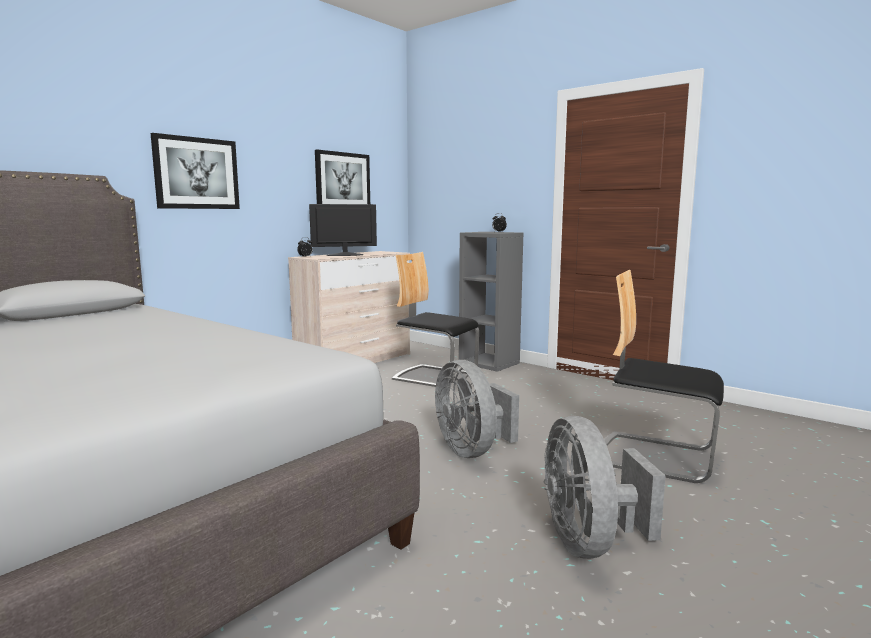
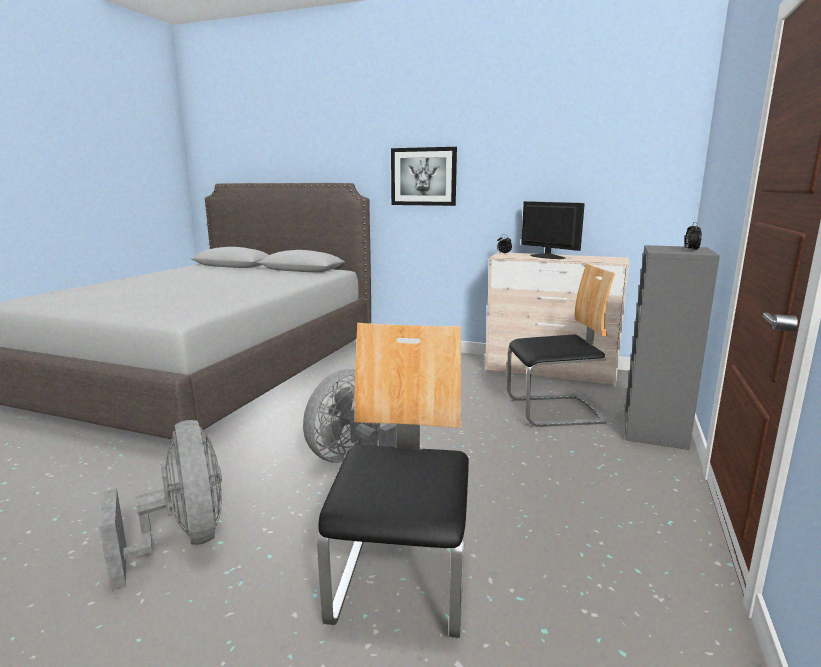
camera: 70 degrees right, 5 degrees up
picture [315,149,370,204] -> none
chair [392,252,479,387] -> chair turned 75 degrees clockwise [507,263,615,427]
grey fan [544,416,666,559] -> grey fan turned 90 degrees clockwise [99,420,222,590]

